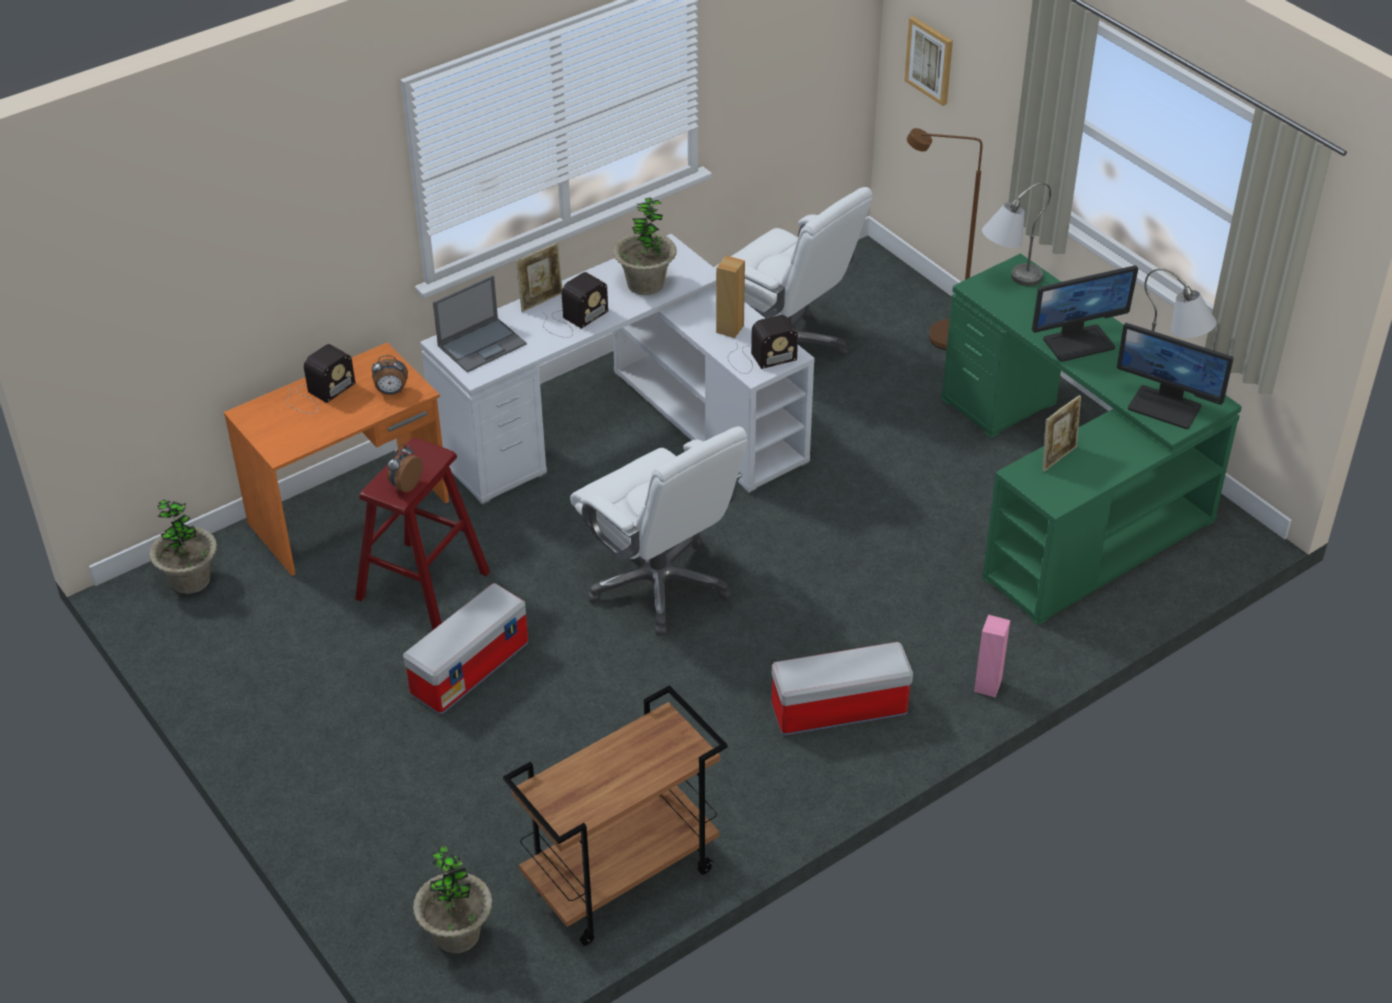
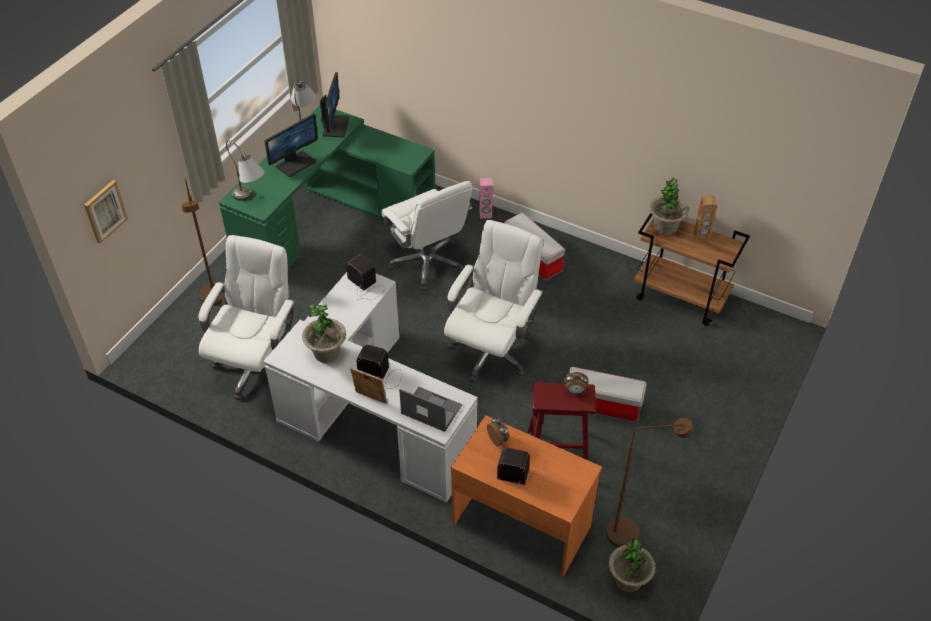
camera: 115 degrees left, 5 degrees up
potted plant [413,845,493,953] -> potted plant moved to [649,178,689,235]
brown speaker [716,255,745,338] -> brown speaker moved to [694,196,718,241]
monitor [1032,265,1138,362] -> monitor turned 90 degrees clockwise [265,113,318,177]
picture frame [1042,395,1081,472] -> none
none -> white office chair [381,181,473,291]
none -> brown floor lamp [606,418,694,547]

